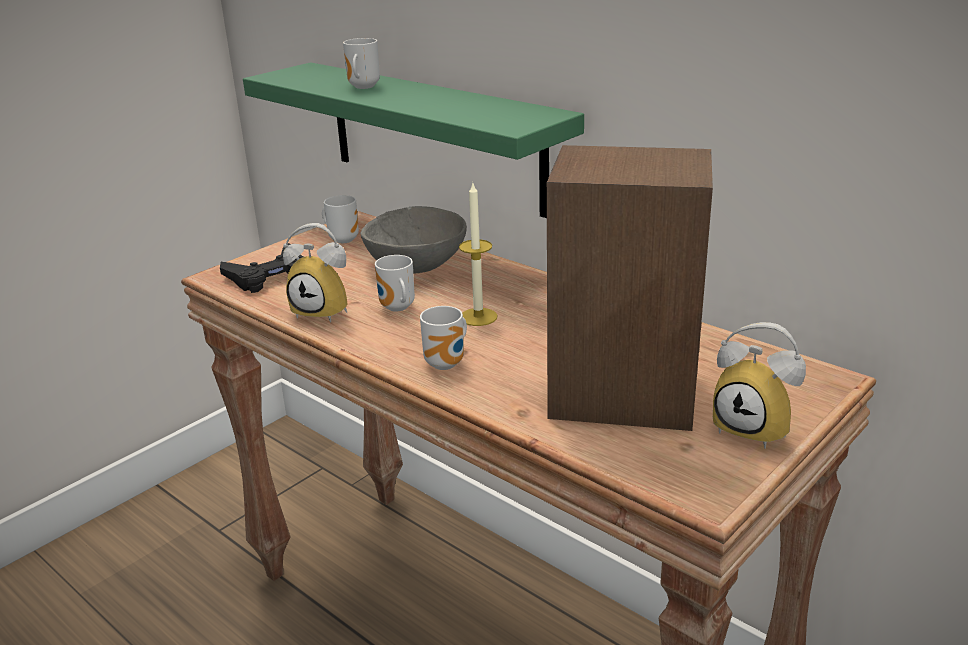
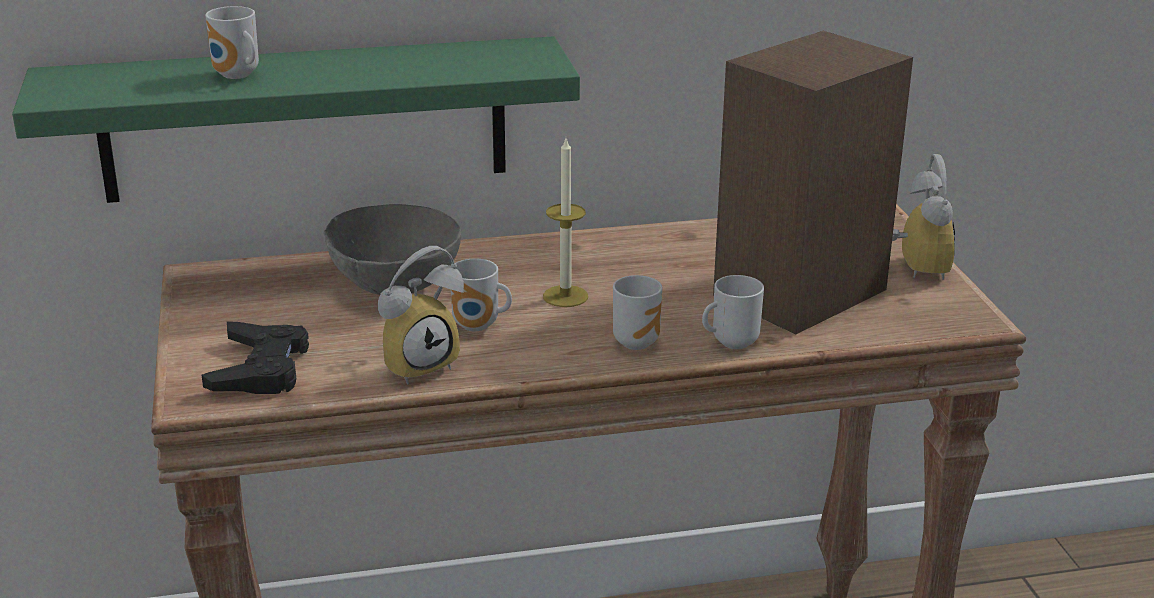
camera: 55 degrees left, 0 degrees up
mug [322,195,359,243] -> mug moved to [702,275,764,349]
alarm clock [713,322,806,449] -> alarm clock turned 75 degrees counterclockwise [892,154,955,280]

